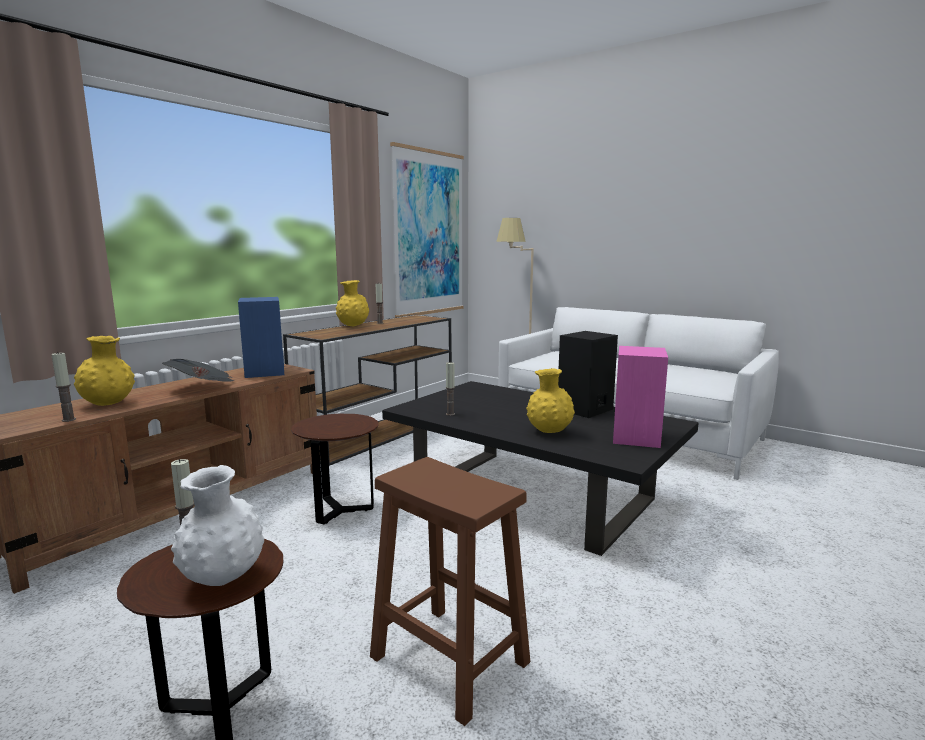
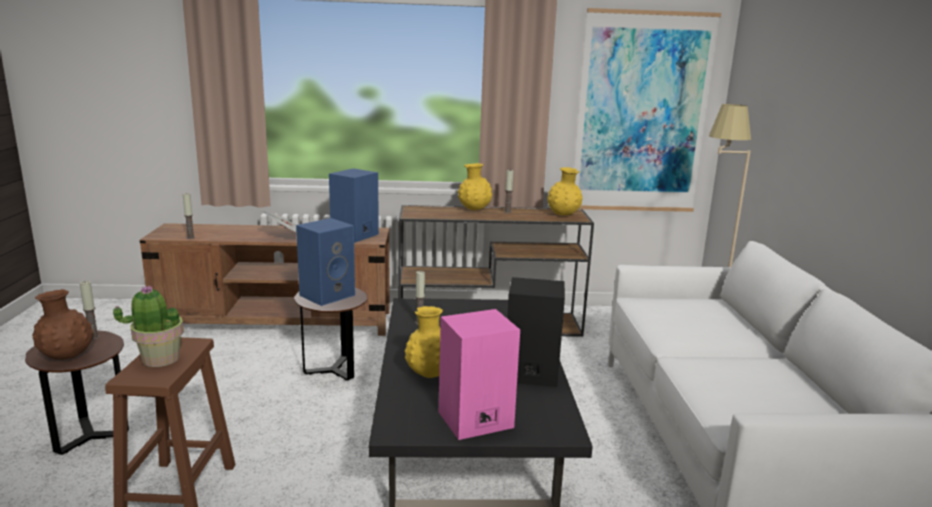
camera: 50 degrees right, 5 degrees up
yellow vase [74,336,135,406] -> yellow vase moved to [547,167,583,216]
white vase [171,465,264,586] -> brown vase [32,289,93,360]
none -> potted plant [113,285,184,367]
none -> blue speaker [296,218,355,306]

